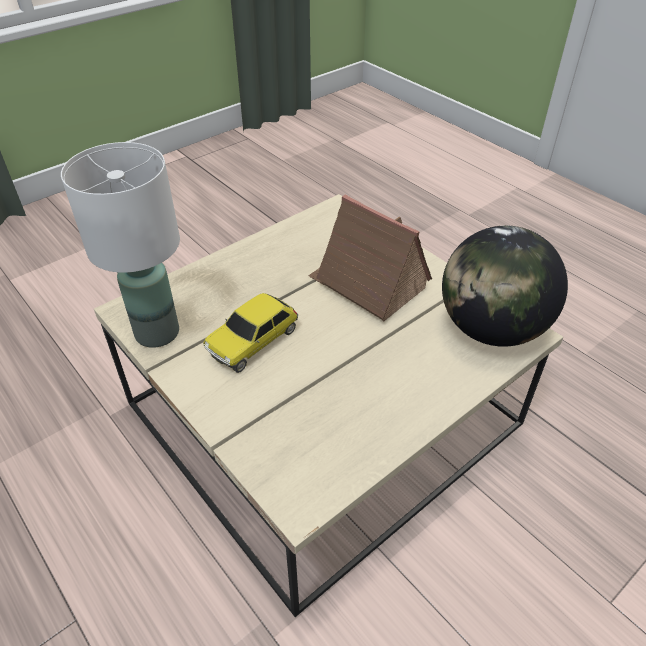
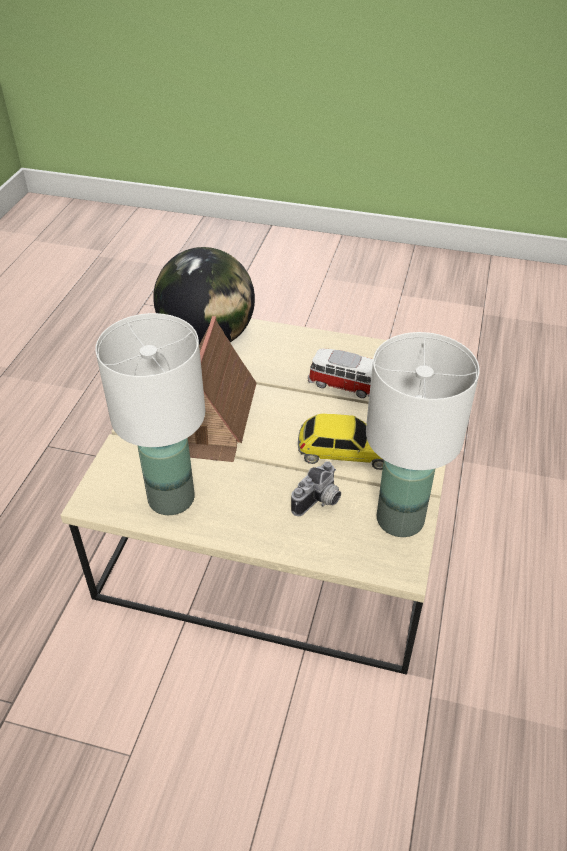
camera: 125 degrees left, 0 degrees up
none -> white table lamp [95,313,205,515]
none -> camera [291,461,341,516]
none -> toy car [308,348,373,398]

